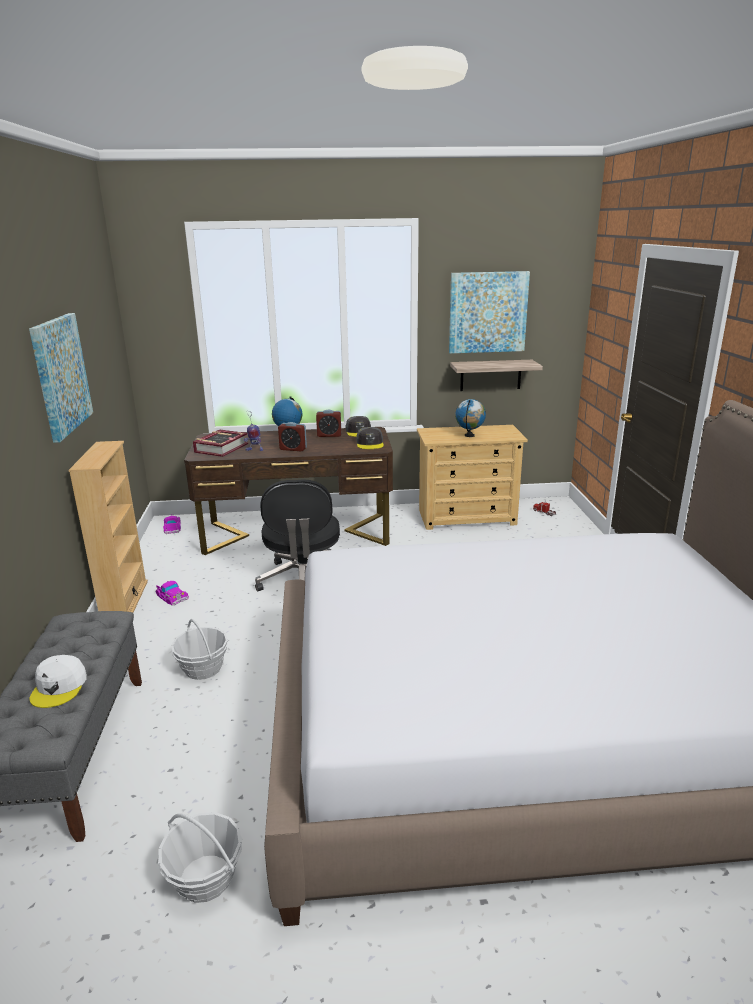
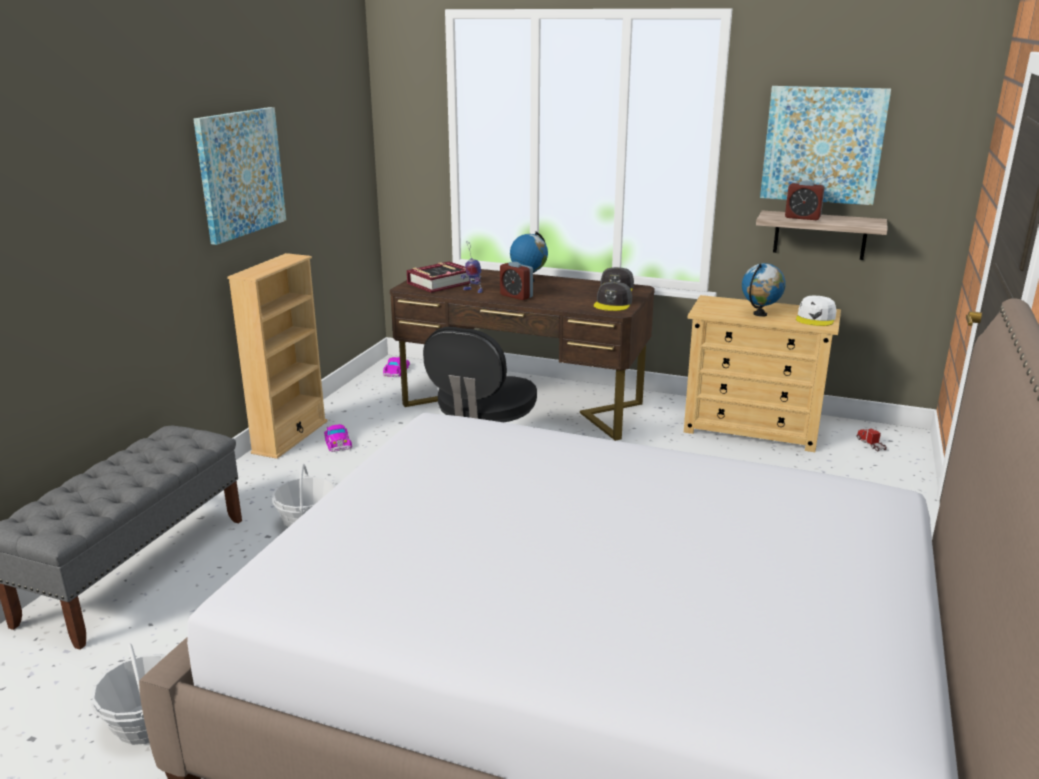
camera: 25 degrees right, 0 degrees up
white cap [29,655,87,708] -> white cap moved to [796,296,836,326]
alarm clock [316,410,341,437] -> alarm clock moved to [785,181,825,220]

